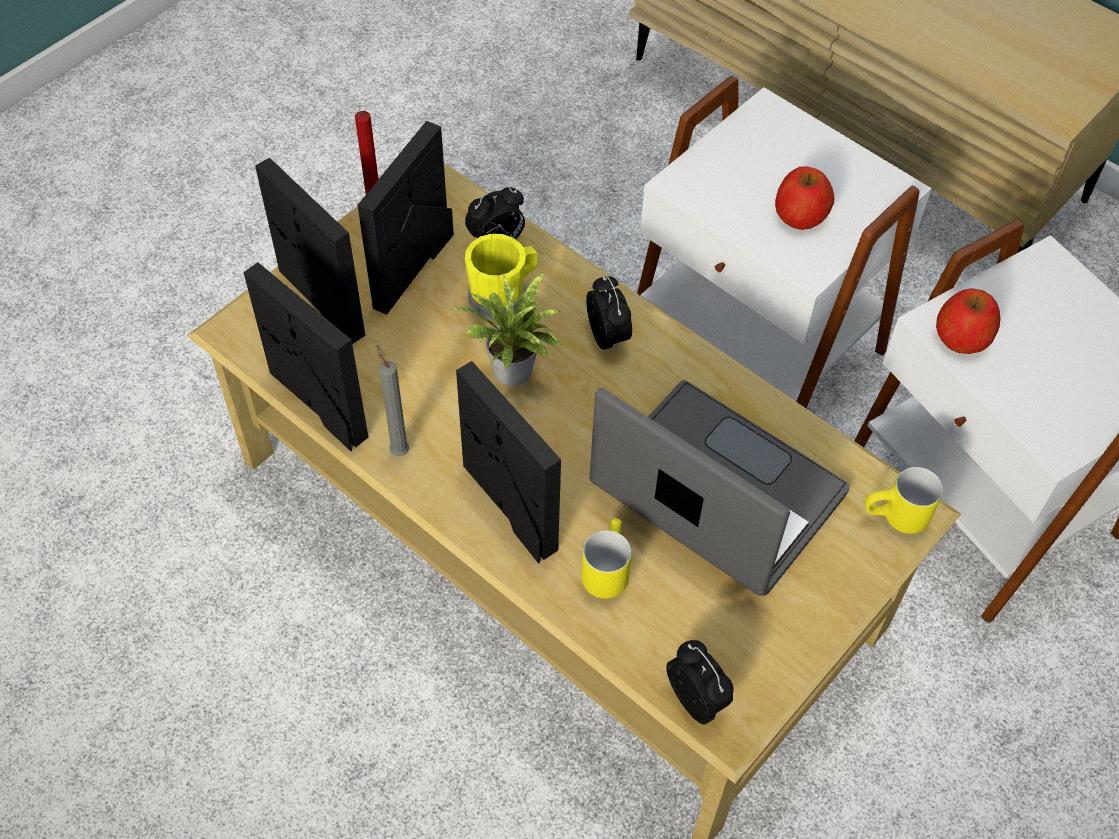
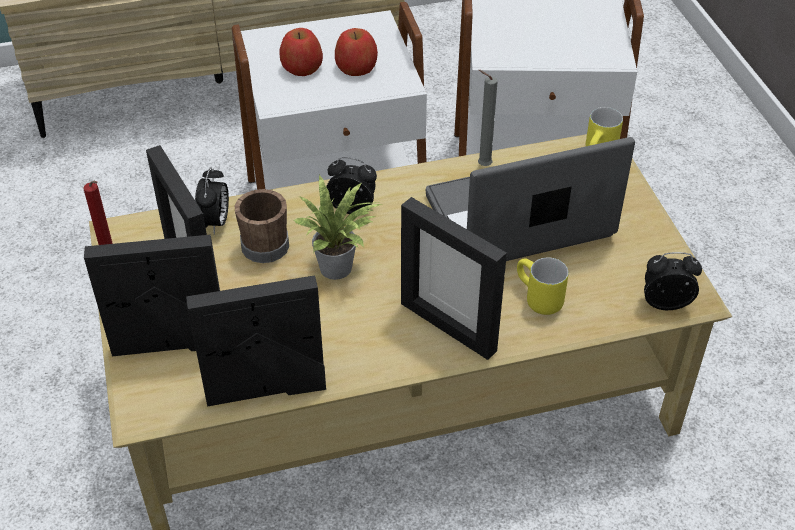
camera: 55 degrees left, 10 degrees down
grey candle [377,345,409,457] -> grey candle moved to [478,70,498,166]
picture frame [456,361,561,564] -> picture frame turned 135 degrees counterclockwise [401,197,507,360]
yellow mug [465,234,537,320] -> brown mug [235,189,289,263]
apple [936,288,1000,354] -> apple moved to [280,28,323,76]

